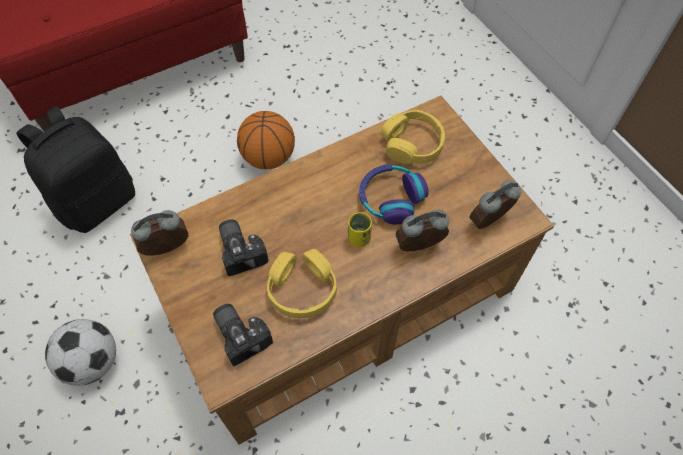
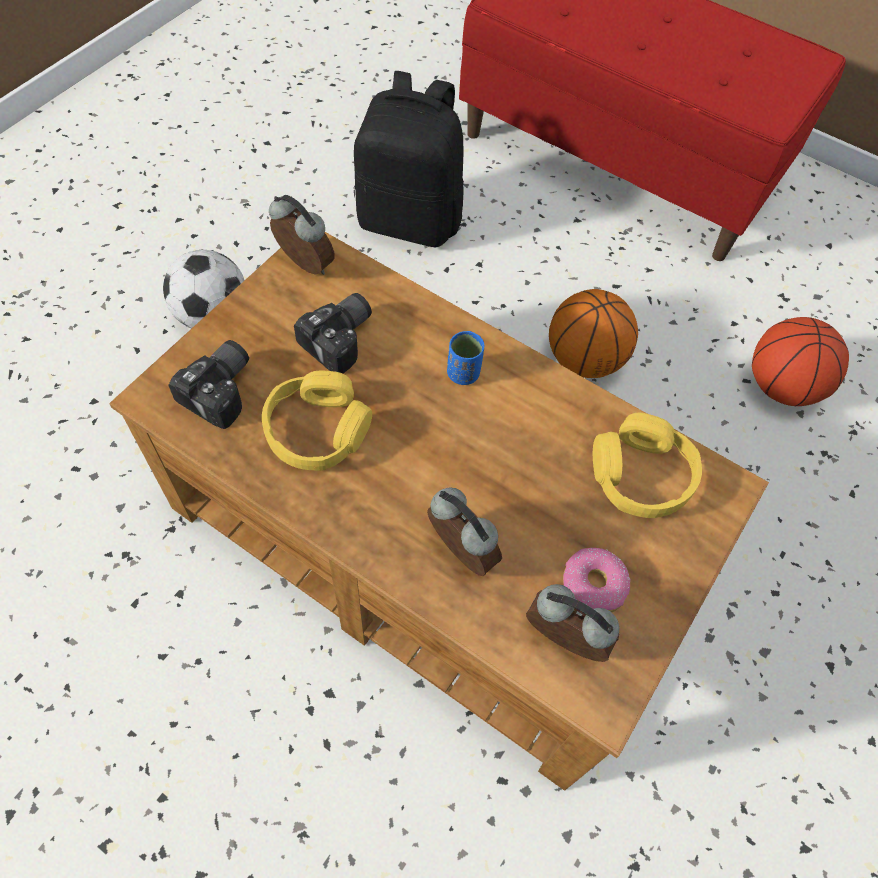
camera: 60 degrees right, 0 degrees up
yellow cup [348,212,372,247] -> none
headphones [359,164,429,225] -> none
none -> blue cup [447,331,484,385]
none -> donut [563,548,631,612]
none -> basketball [752,317,849,406]

